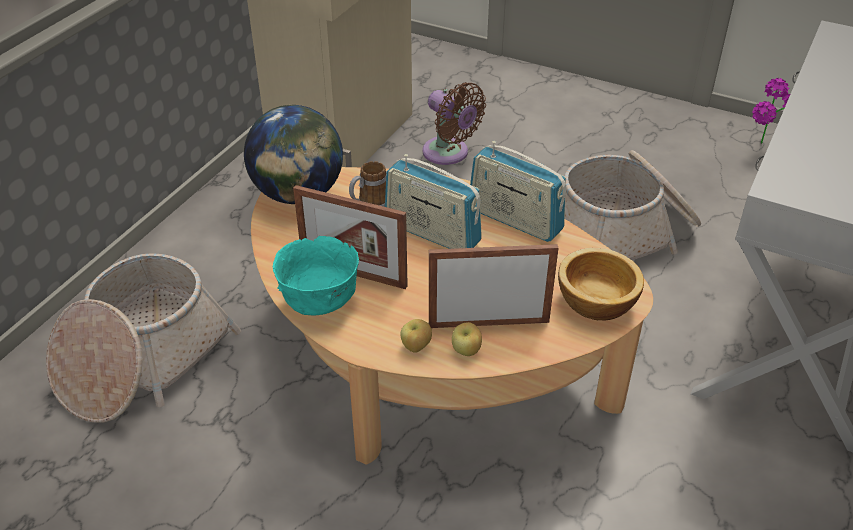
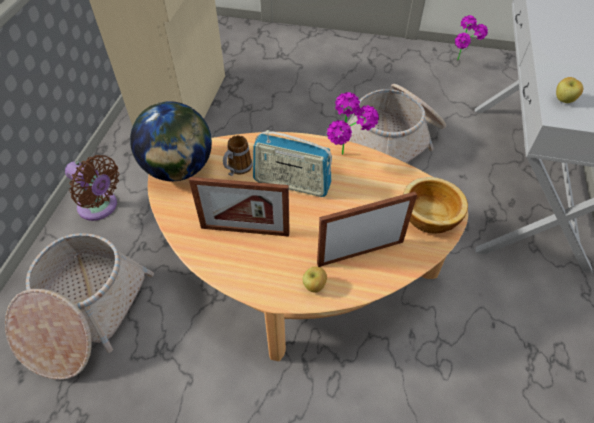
camera: 15 degrees left, 10 degrees up
turquoise bowl [273,236,359,316] -> none
brown fan [422,82,486,165] -> brown fan moved to [65,155,119,221]
apple [452,322,482,356] -> apple moved to [556,77,583,103]
radio [470,141,566,242] -> potted plant [327,92,379,155]

